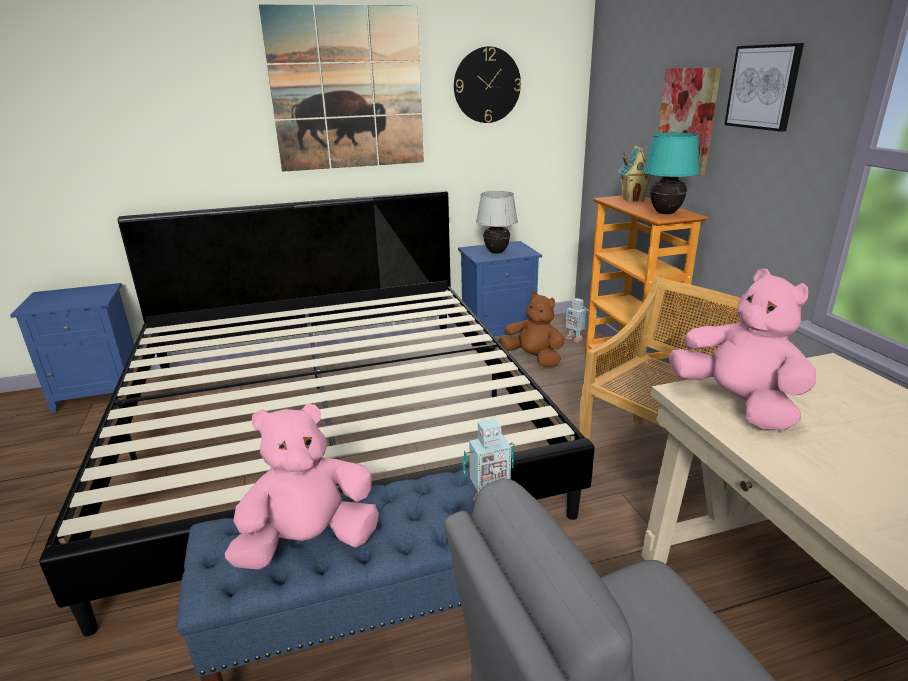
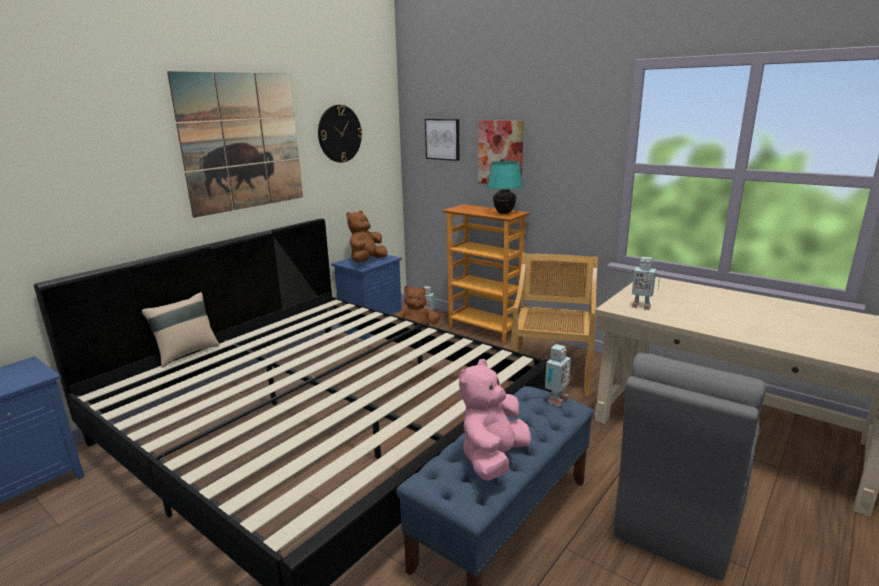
camera: 35 degrees left, 5 degrees down
white table lamp [476,191,518,254] -> brown plush toy [346,210,387,263]
toy house [618,146,654,202] -> none
pink plush toy [669,269,816,430] -> toy robot [628,257,660,310]
picture [724,43,804,132] -> picture moved to [425,119,459,161]
none -> beige pillow [142,292,220,368]

